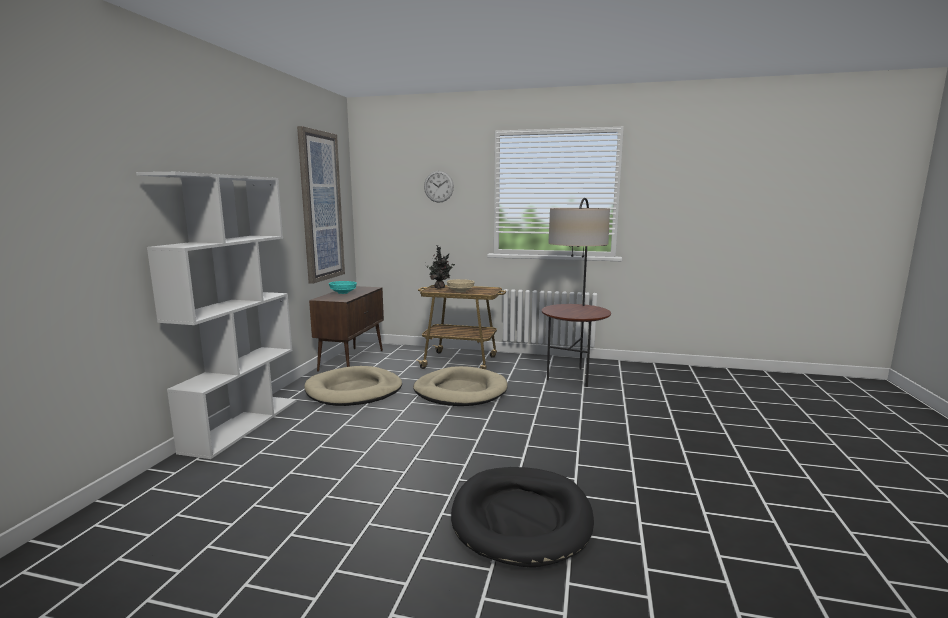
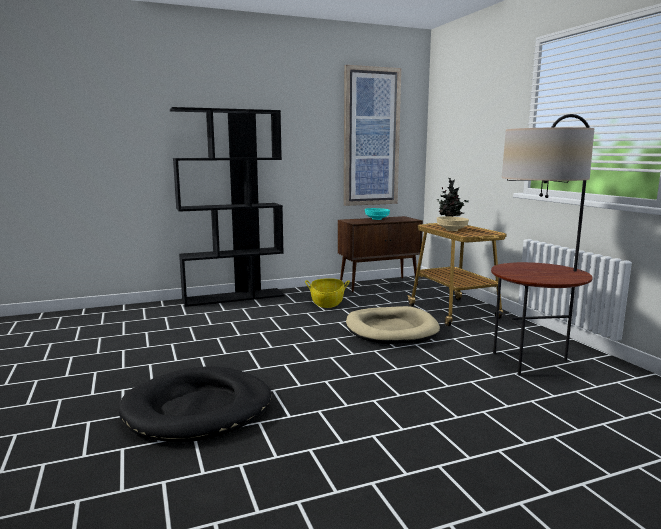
camera: 55 degrees right, 0 degrees up
white bookcase [136,172,297,459] -> black bookcase [170,107,284,307]
beige dog bed [304,366,402,406] -> basket [305,278,350,308]
wall clock [424,171,454,203] -> none

